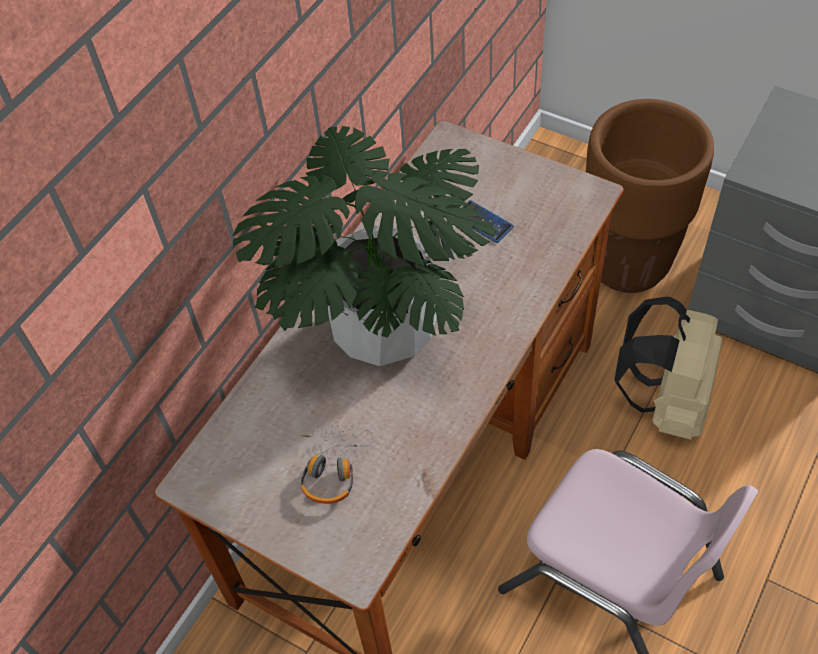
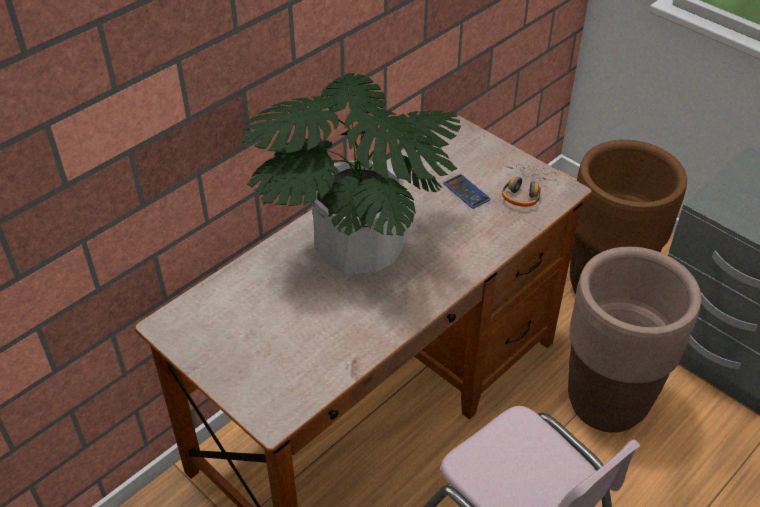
camera: 10 degrees right, 10 degrees down
headphones [301,425,374,504] -> headphones moved to [502,164,559,207]
beige backpack [614,297,722,440] -> brown planter [568,247,701,433]

